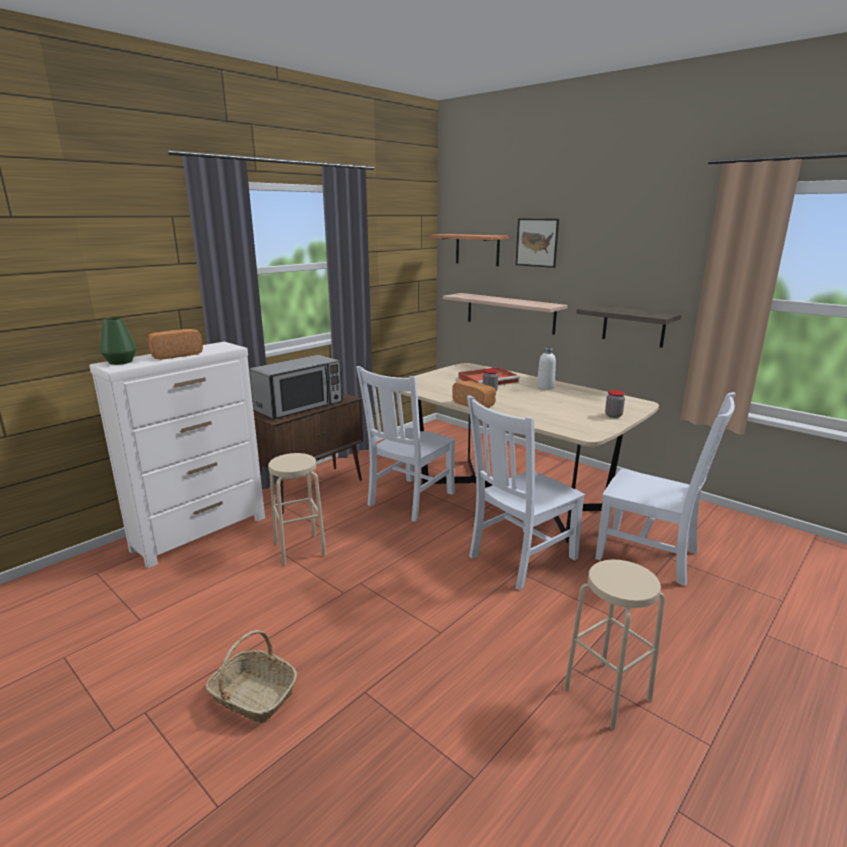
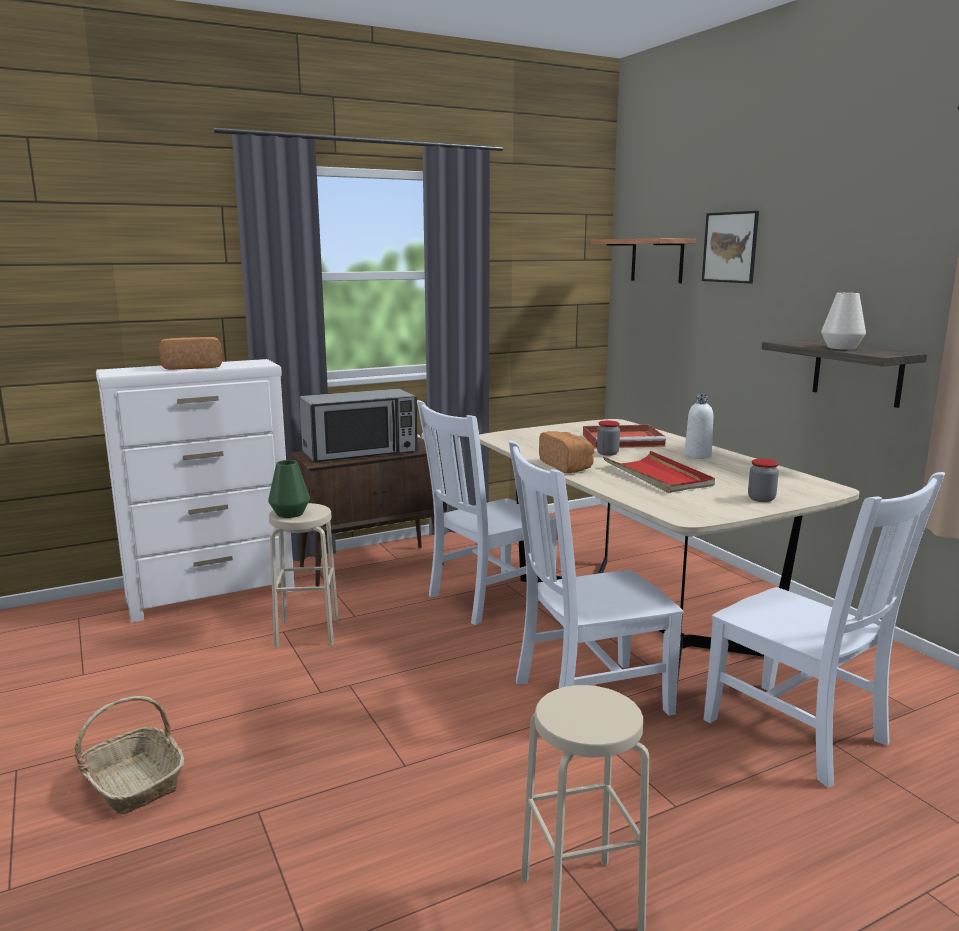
camera: 20 degrees right, 5 degrees down
green vase [100,318,137,365] -> green vase moved to [268,460,310,518]
shelf [443,293,568,335] -> none
none -> red tray [603,451,715,493]
none -> white vase [821,293,866,350]

